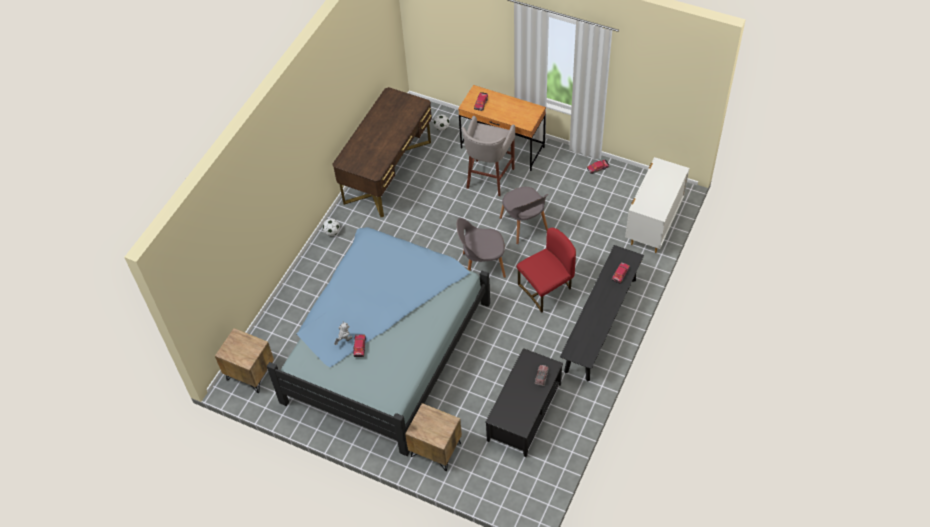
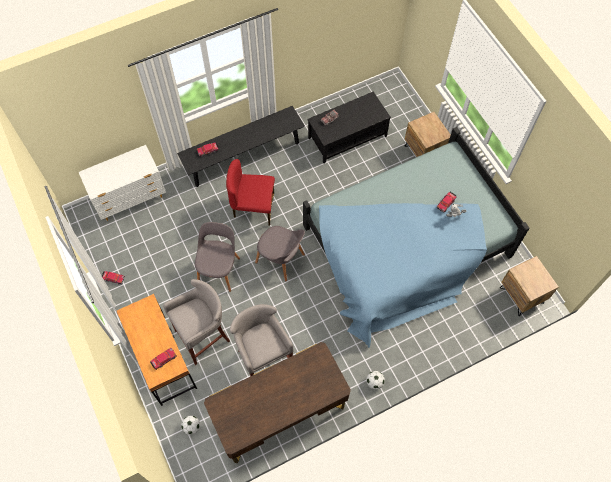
camera: 145 degrees left, 10 degrees up
none -> grey stool [230,304,294,377]

